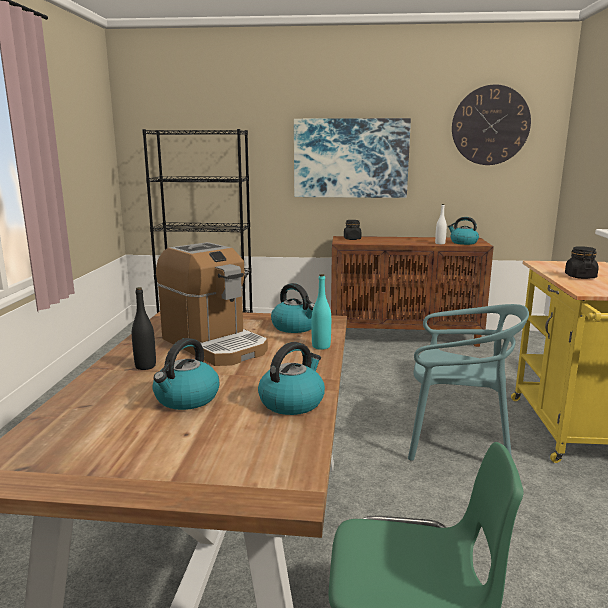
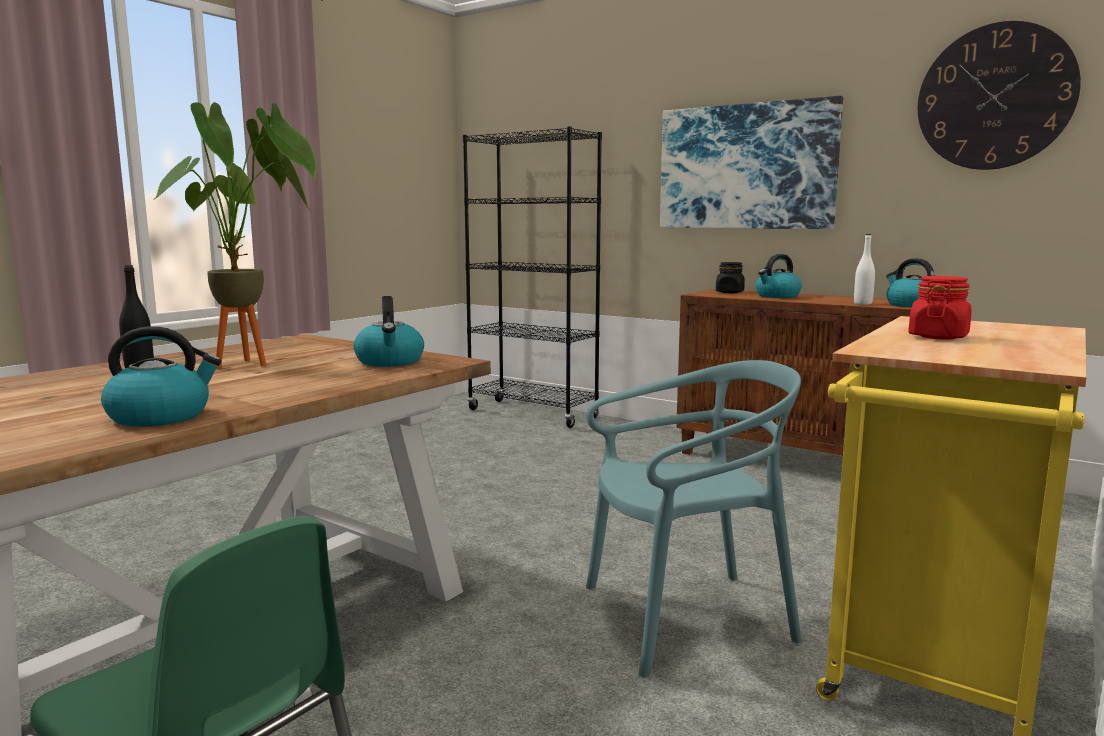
camera: 30 degrees right, 5 degrees down
kettle [153,338,220,410] -> kettle moved to [756,254,802,298]
coffee machine [156,242,268,366] -> potted plant [153,102,316,368]
turquoise bottle [312,274,331,350] -> none
turquoise chair [408,304,529,461] -> turquoise chair turned 60 degrees counterclockwise [586,360,802,678]
black jar [565,246,599,279] -> red jar [908,276,972,339]

